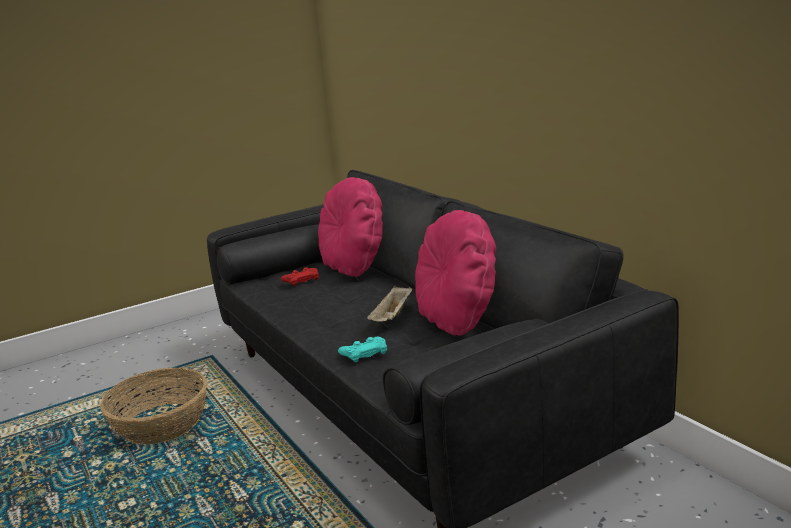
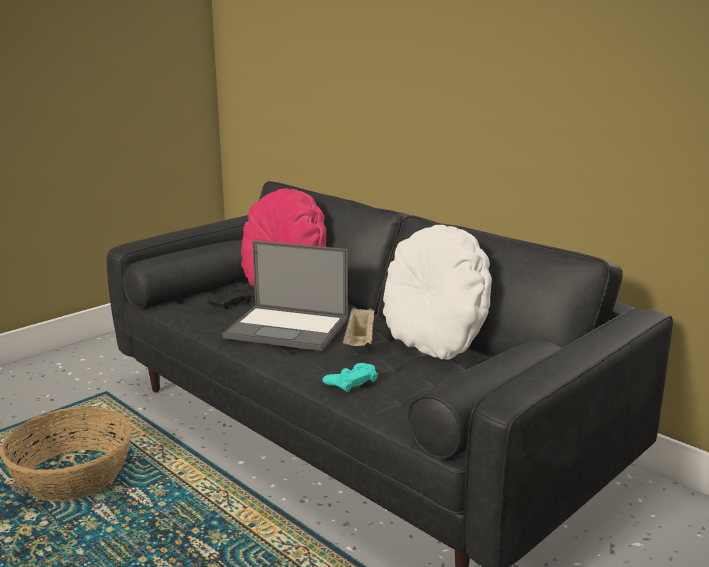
camera: 15 degrees left, 0 degrees up
red game controller [281,267,319,286] -> black game controller [207,288,251,309]
pink pillow [415,210,496,336] -> white pillow [383,225,492,360]
none -> laptop [222,241,348,351]

